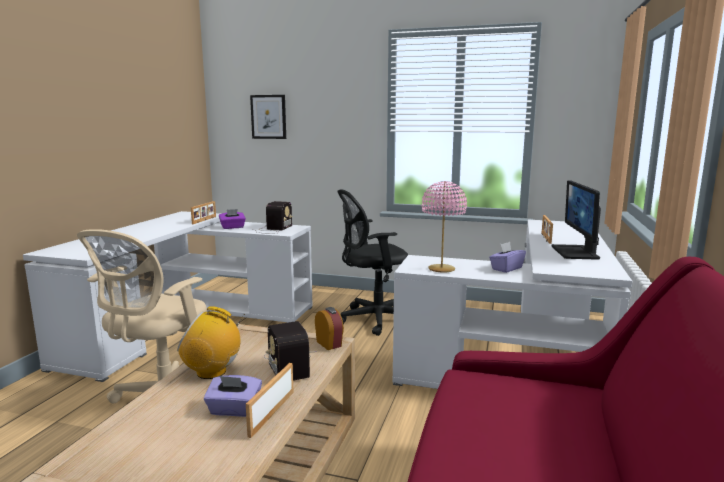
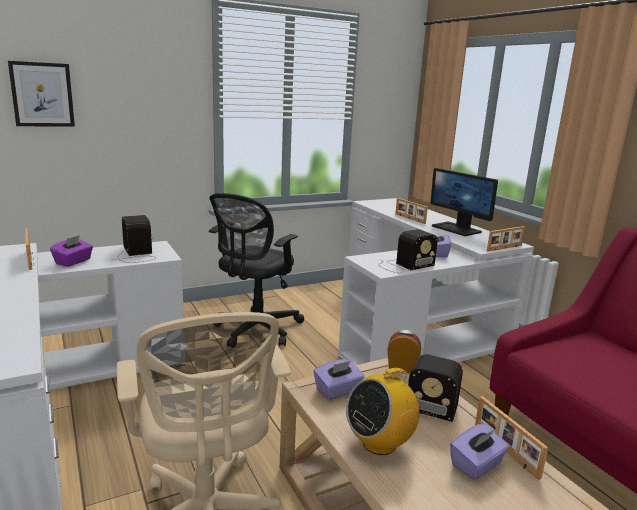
camera: 45 degrees left, 5 degrees up
pink table lamp [422,181,467,273] -> radio [380,229,438,273]
none -> purple tissue box [313,359,364,400]
none -> picture frame [487,226,525,252]

